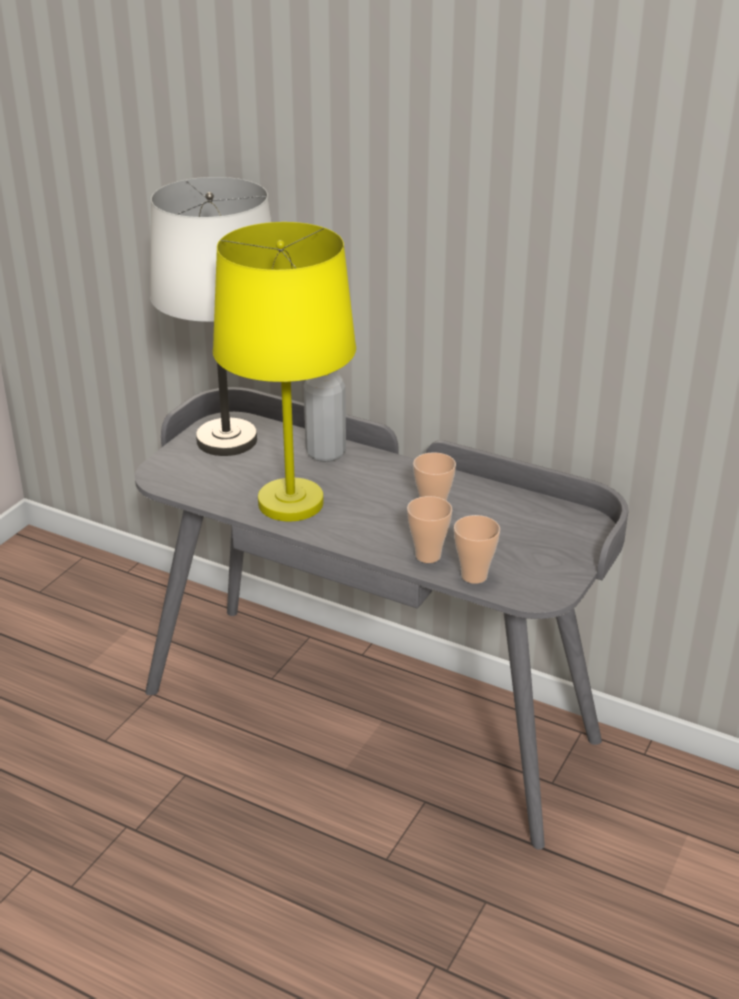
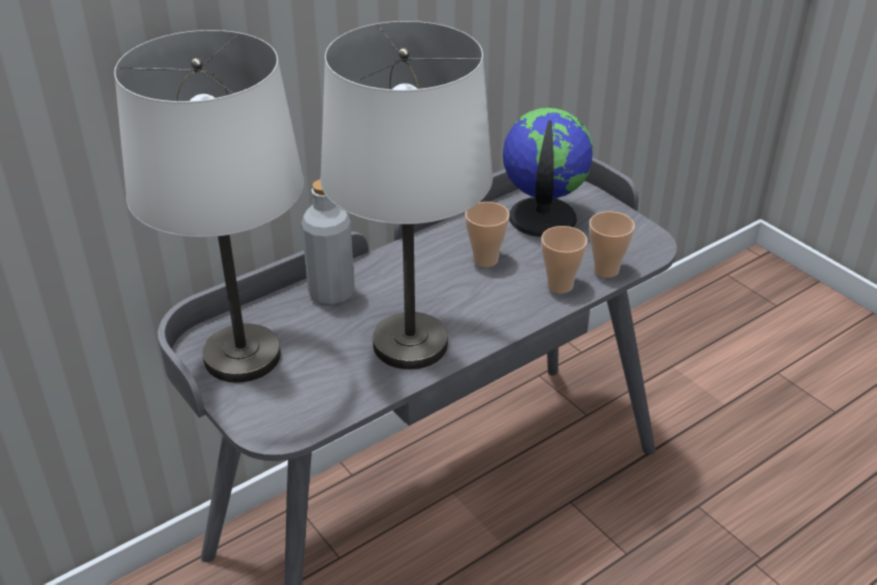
camera: 65 degrees left, 5 degrees up
yellow table lamp [213,222,356,521] -> white table lamp [320,21,493,369]
none -> globe [503,108,593,237]

